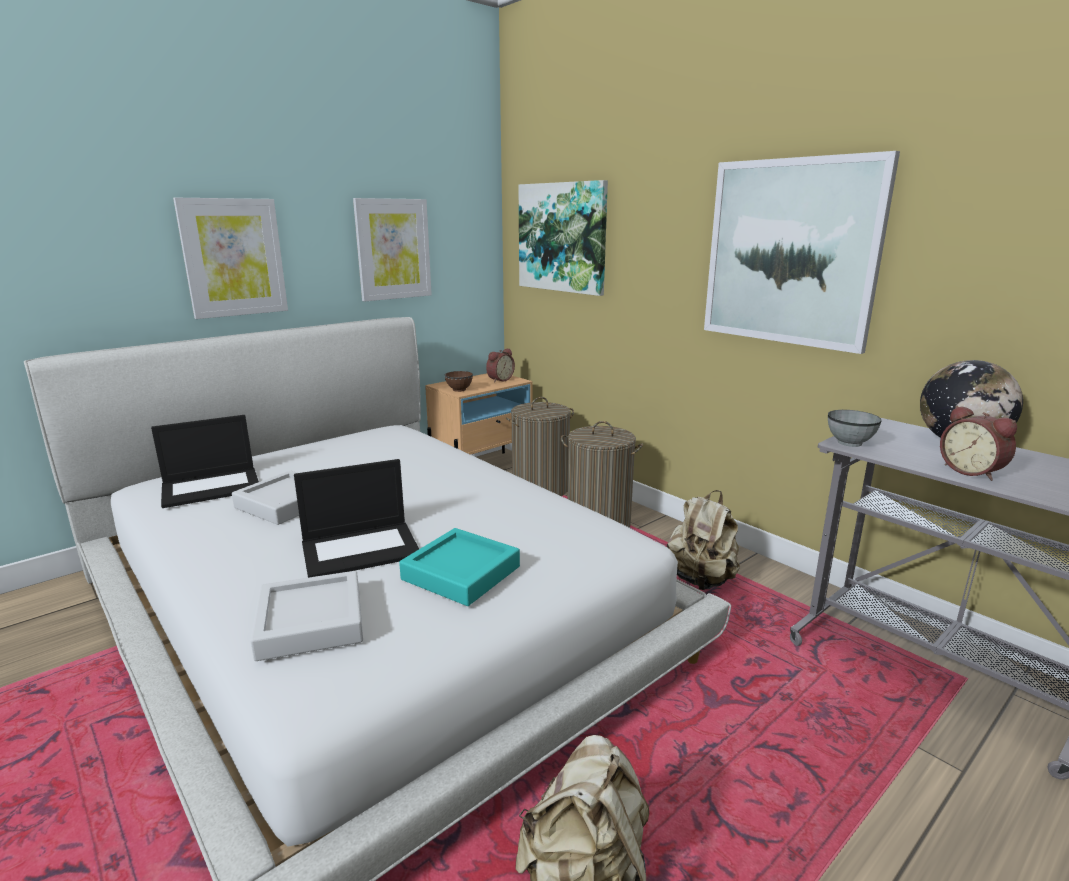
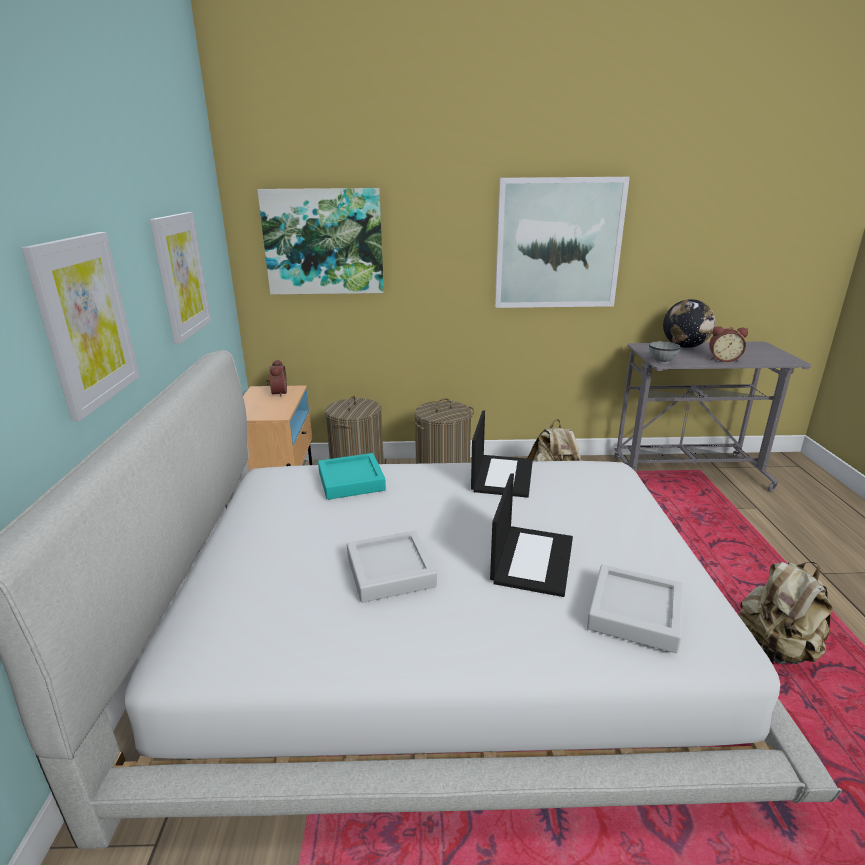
camera: 50 degrees left, 5 degrees up
laptop [151,415,259,508] -> laptop moved to [471,410,533,498]
turquoise tray [399,528,520,606] -> turquoise tray moved to [318,453,386,500]
brown bowl [445,371,473,392] -> none

